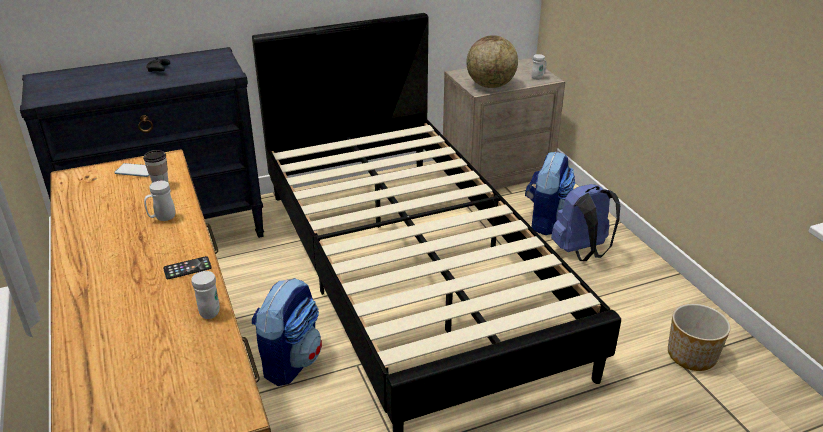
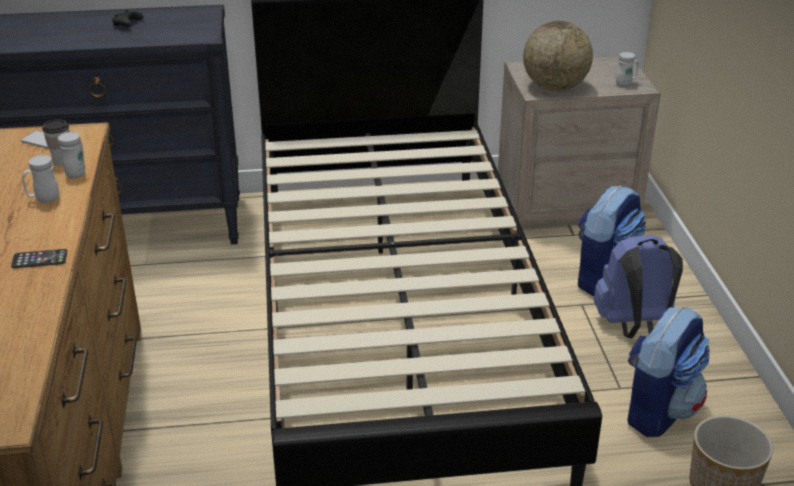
camera: 15 degrees right, 0 degrees up
white mug [191,271,220,319] -> white mug moved to [58,132,85,179]
backpack [252,278,322,386] -> backpack moved to [627,307,710,437]

